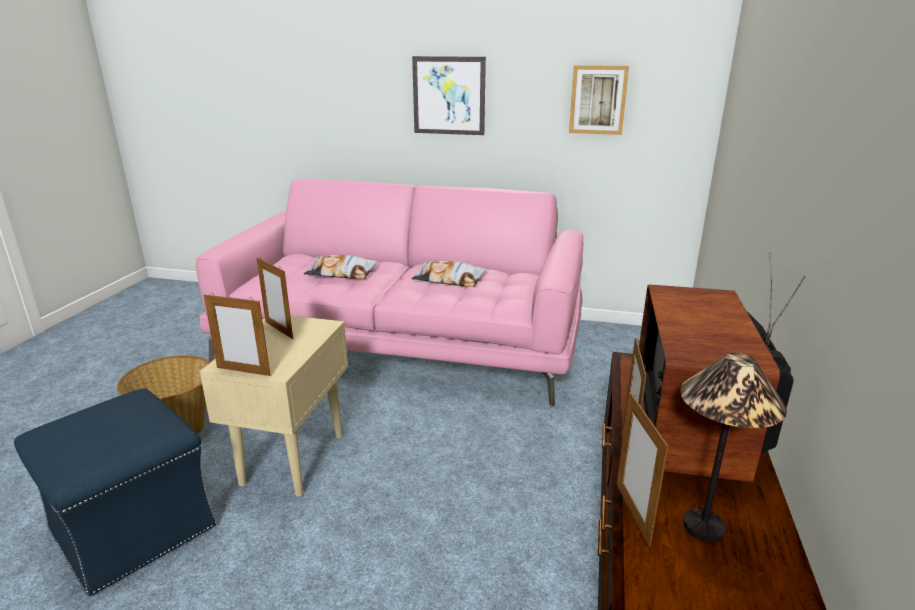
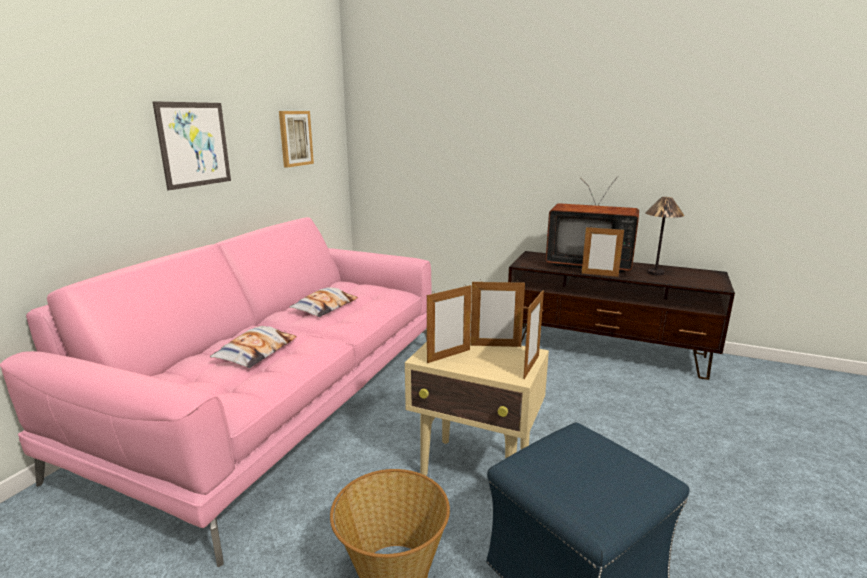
camera: 80 degrees left, 5 degrees down
picture frame [616,392,668,547] -> picture frame moved to [470,279,525,347]

